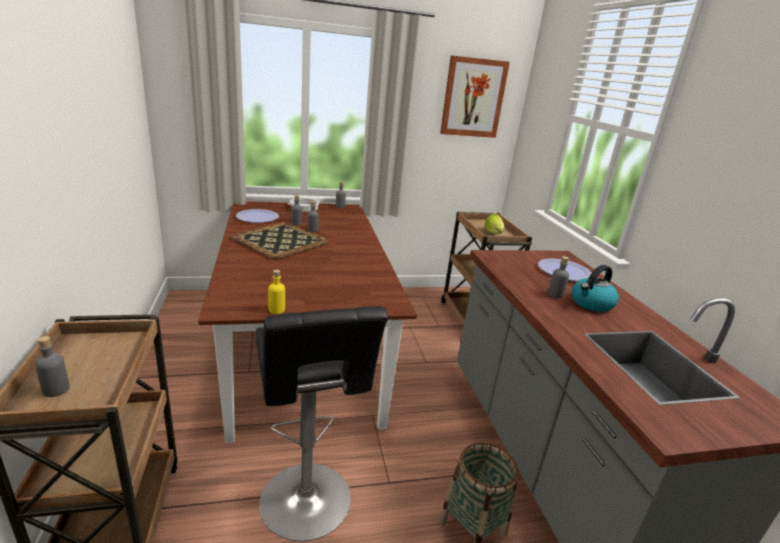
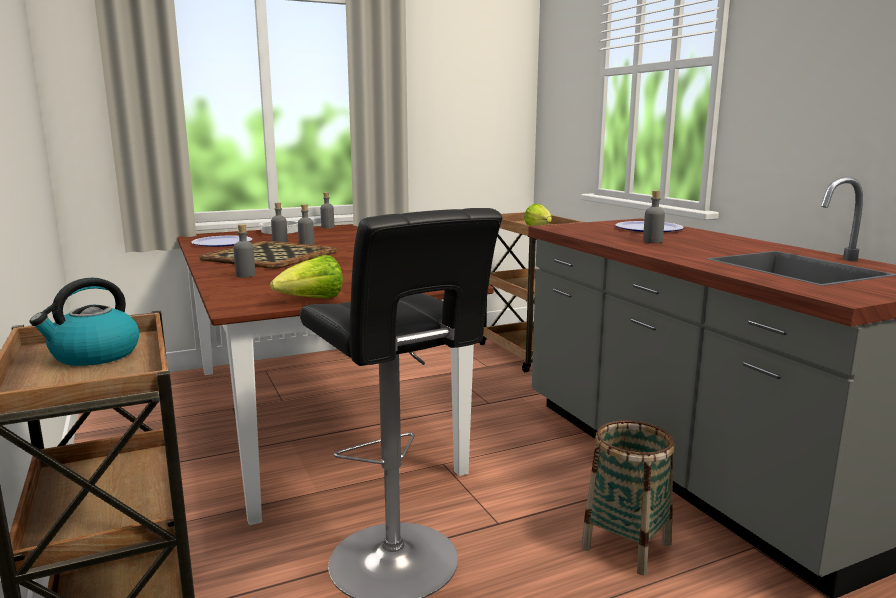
camera: 10 degrees left, 10 degrees down
grey bottle [35,336,70,397] -> grey bottle moved to [233,224,255,278]
yellow bottle [268,270,285,314] -> lettuce [270,255,343,298]
picture [440,56,510,138] -> none
kettle [572,265,619,312] -> kettle moved to [30,278,139,366]

